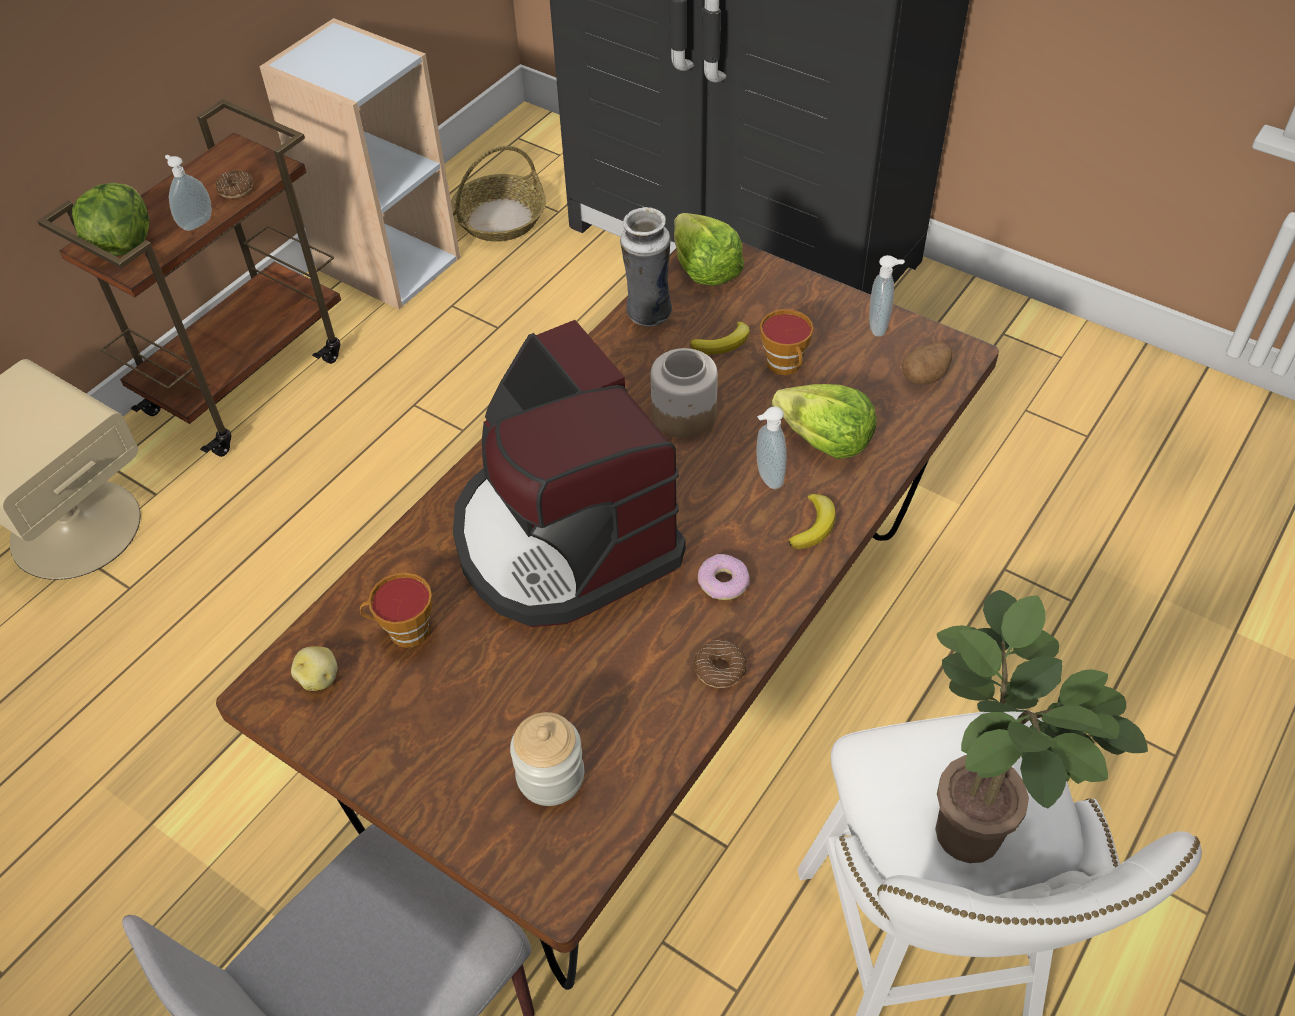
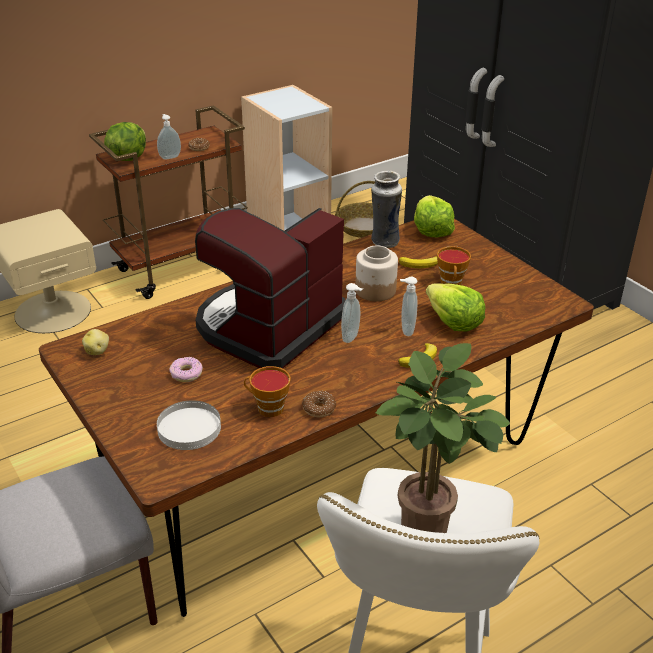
camera: 20 degrees right, 15 degrees down
cup [360,572,432,648] -> cup moved to [244,366,291,417]
coffee machine [453,320,685,627] -> coffee machine turned 45 degrees clockwise [195,208,346,369]
jar [510,712,584,806] -> white plate [157,400,221,450]
donut [698,554,750,600] -> donut moved to [169,357,203,382]
soap dispenser [869,255,905,337] -> soap dispenser moved to [341,283,363,343]
potato [902,343,953,385] -> none

